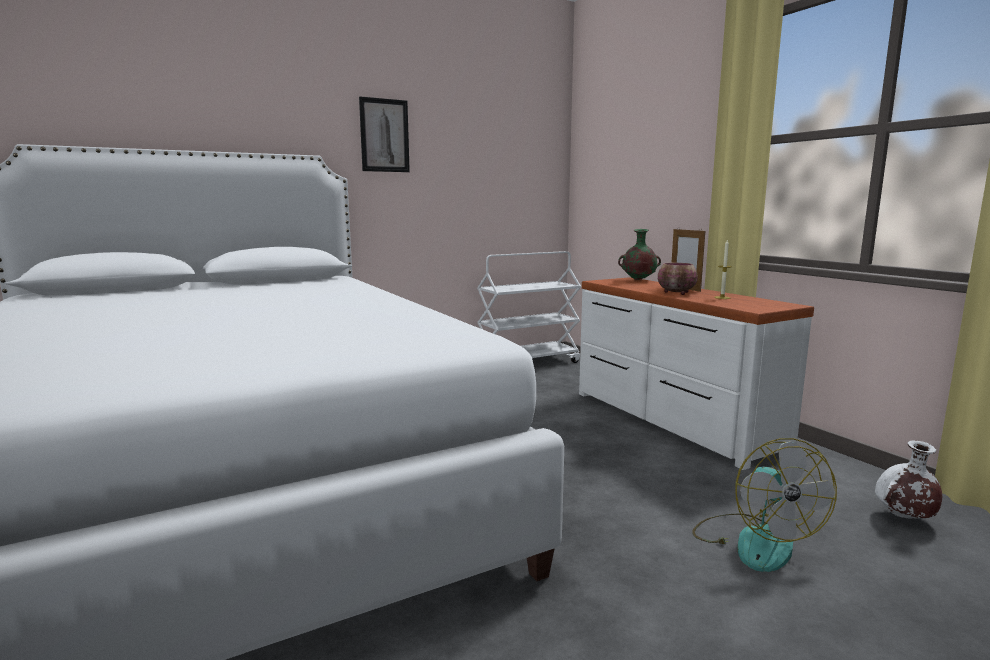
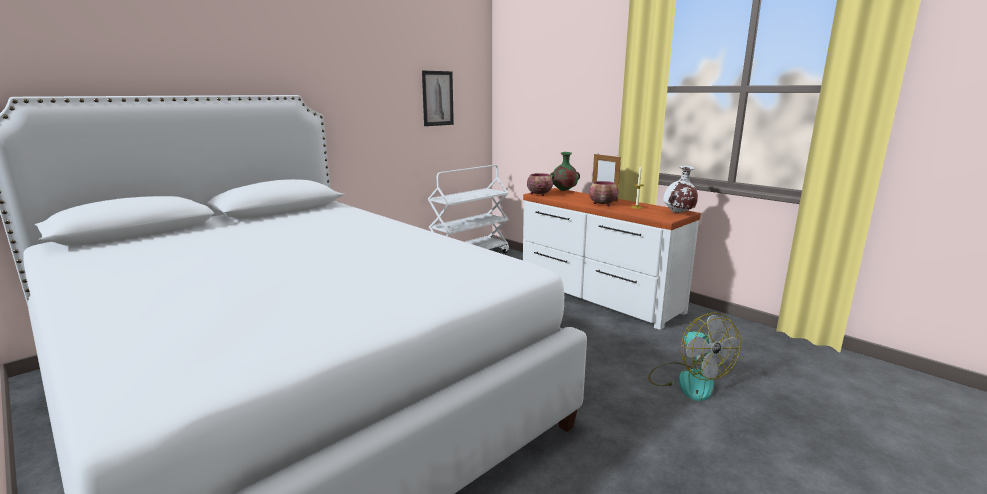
camera: 15 degrees left, 5 degrees up
picture [359,96,410,172] -> picture moved to [422,71,454,126]
white vase [875,440,942,519] -> white vase moved to [663,165,698,213]
none -> bowl [527,173,553,196]

